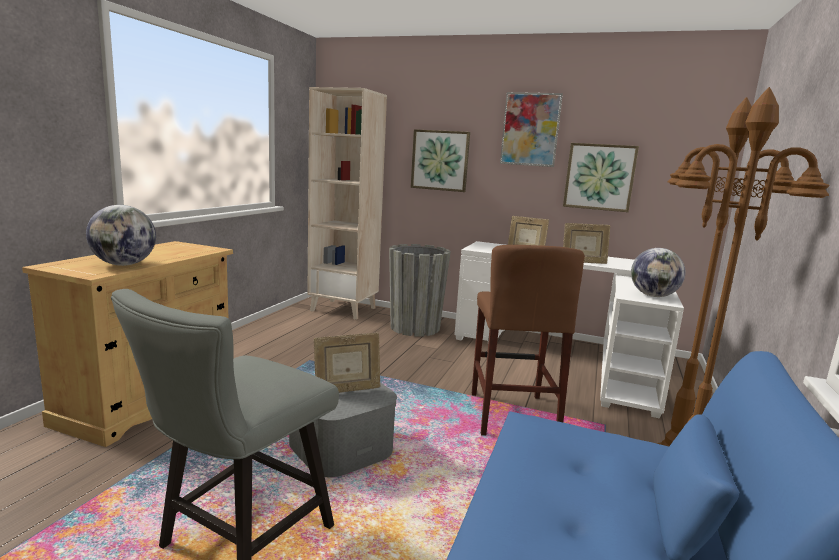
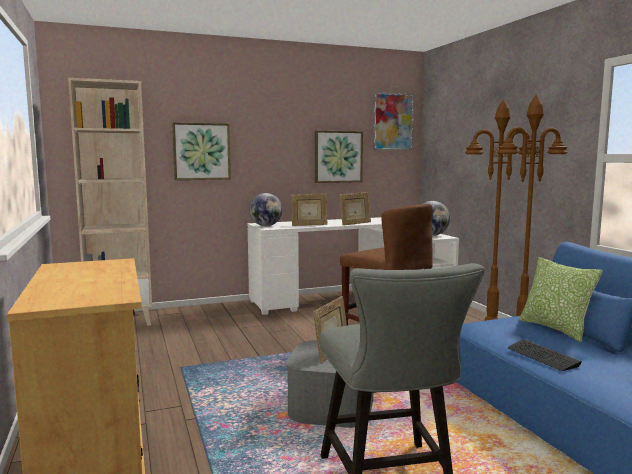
camera: 40 degrees left, 5 degrees down
globe [86,205,156,266] -> globe moved to [249,193,283,226]
grey planter [389,244,451,337] -> none
picture [500,92,563,167] -> picture moved to [373,92,414,150]
none -> keyboard [508,339,582,371]
none -> pillow [519,257,603,342]

